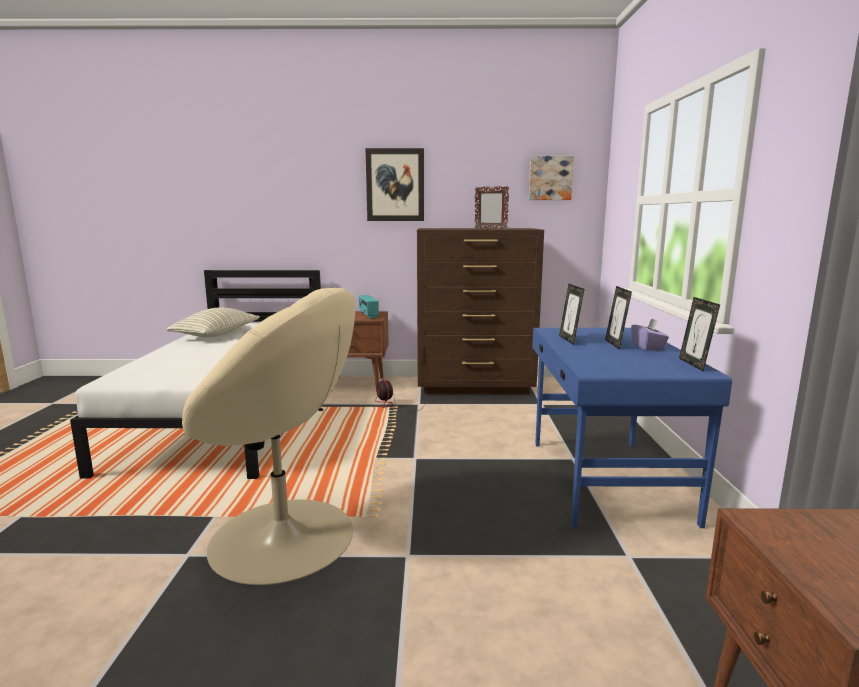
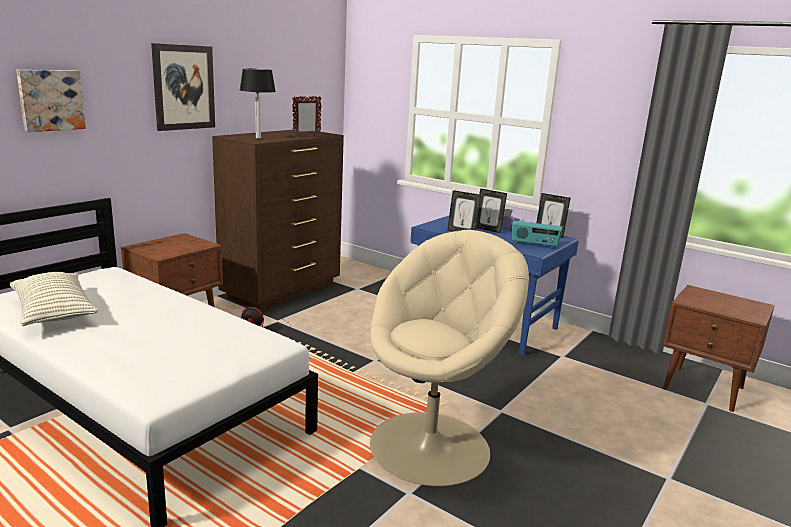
camera: 55 degrees left, 5 degrees up
radio [359,295,379,319] -> radio moved to [512,221,562,249]
picture [529,156,574,200] -> picture moved to [16,70,86,132]
none -> table lamp [240,68,276,139]

